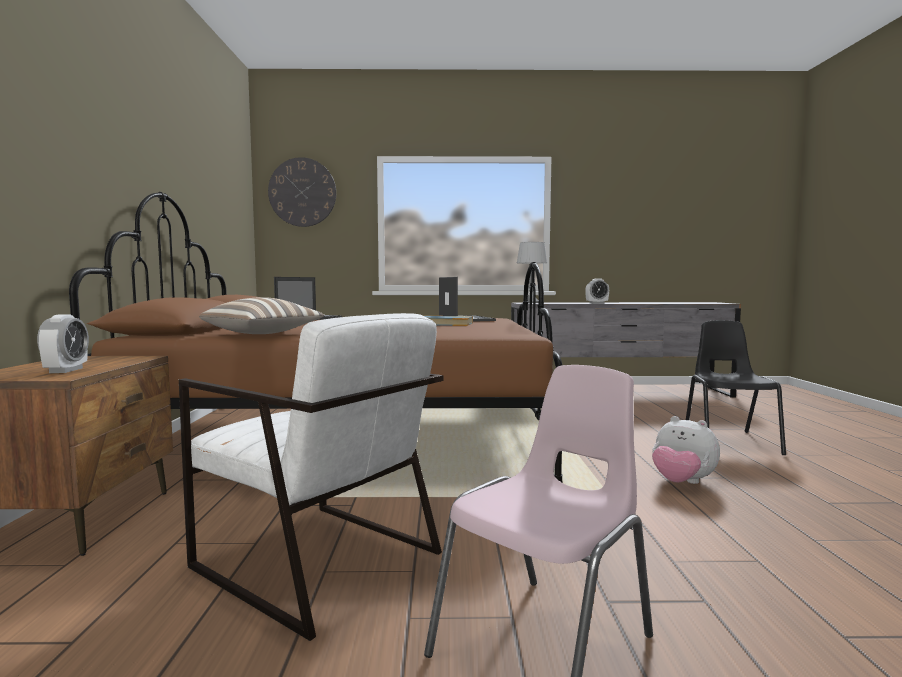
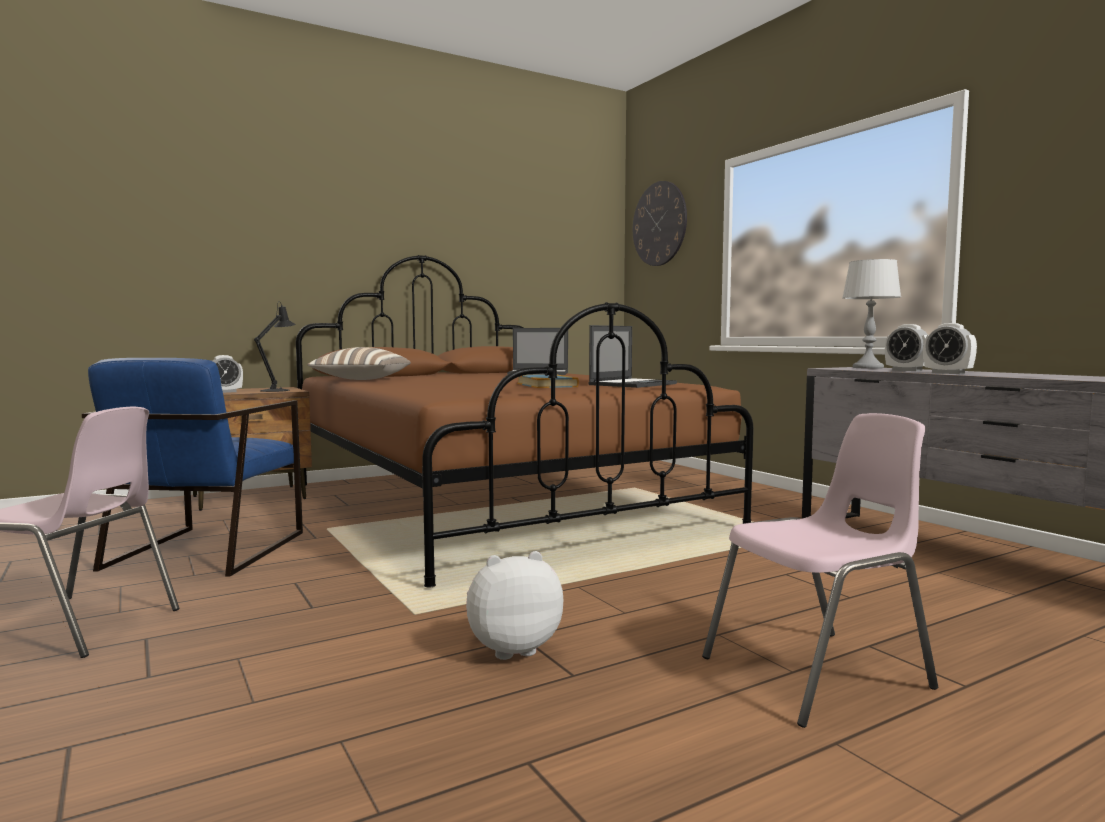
camera: 60 degrees right, 0 degrees up
white armchair [179,313,444,641] -> blue armchair [82,358,303,577]
plush toy [652,416,720,484] -> plush toy turned 60 degrees clockwise [466,551,563,660]
black chair [686,320,786,455] -> pink chair [702,413,938,728]
none -> black table lamp [254,301,296,392]
none -> alarm clock [885,324,928,371]

